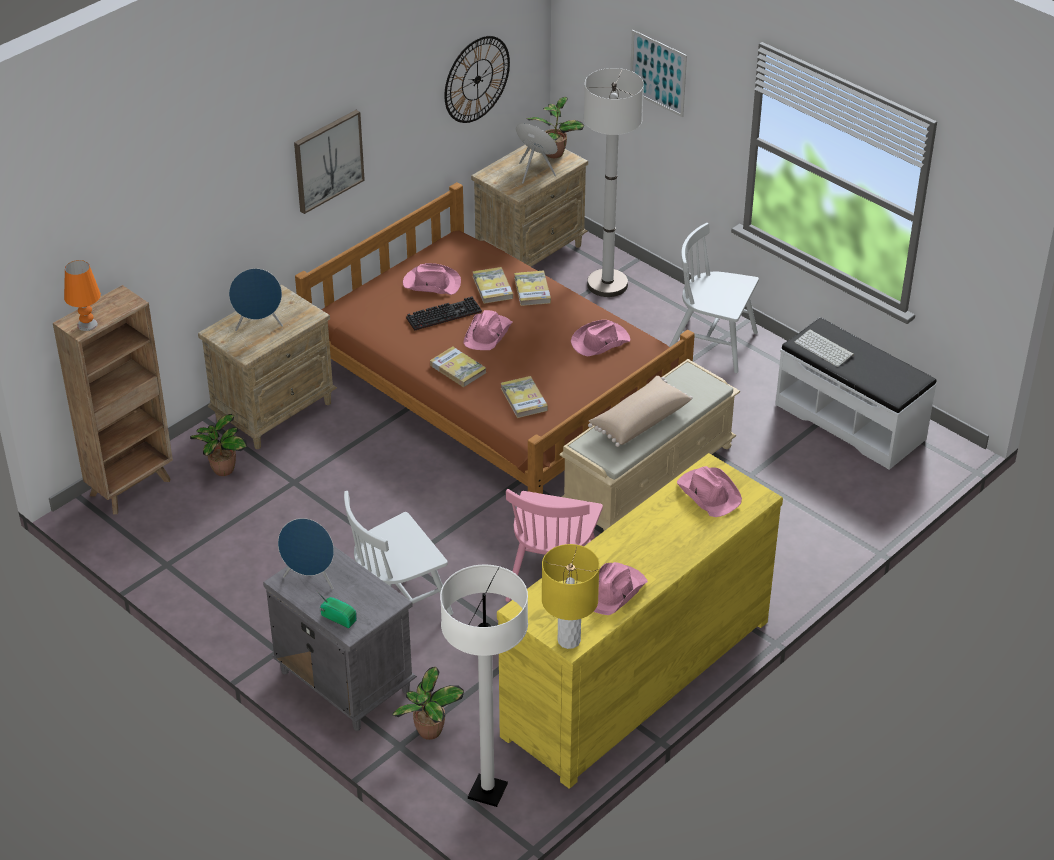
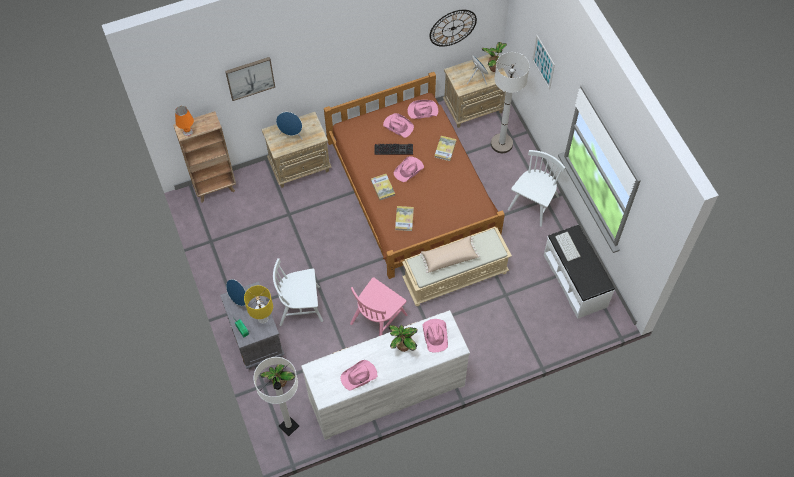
camera: 25 degrees right, 20 degrees up
potted plant [190,414,247,476] -> potted plant moved to [389,325,417,352]
picture [294,110,365,214] -> picture moved to [225,57,275,101]
book [472,267,513,304] -> none
yellow dresser [497,453,783,788] -> white dresser [301,310,470,440]
yellow table lamp [542,544,600,649] -> yellow table lamp moved to [244,285,273,324]
pink hat [571,320,630,356] -> pink hat moved to [408,100,438,119]
white chair [669,223,759,373] -> white chair turned 75 degrees clockwise [508,150,565,227]

